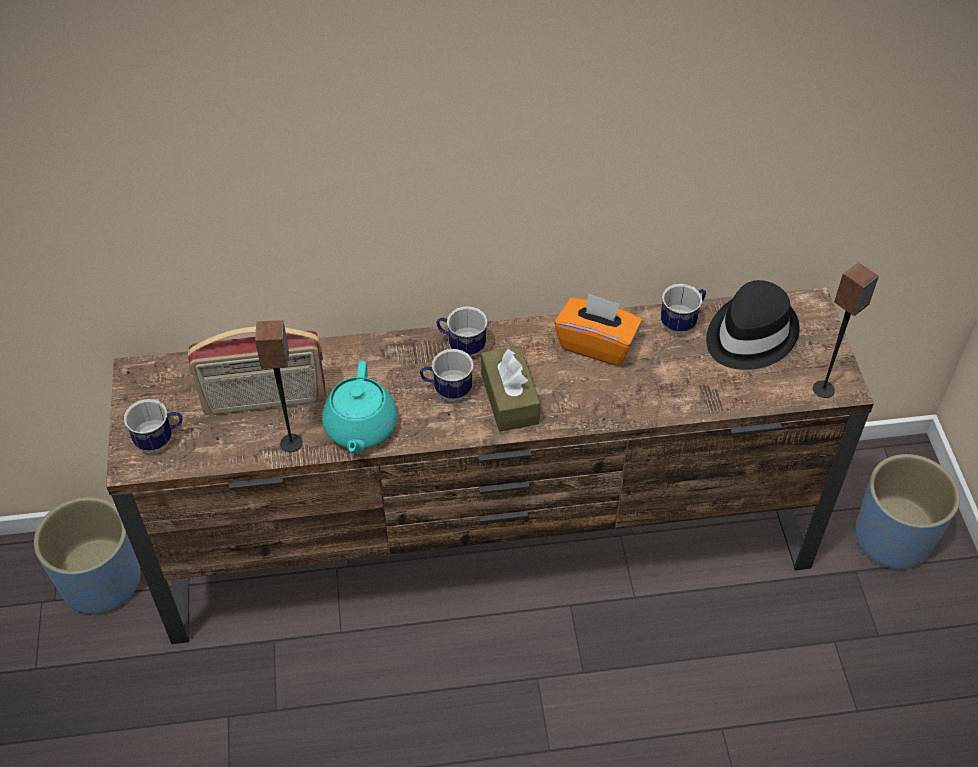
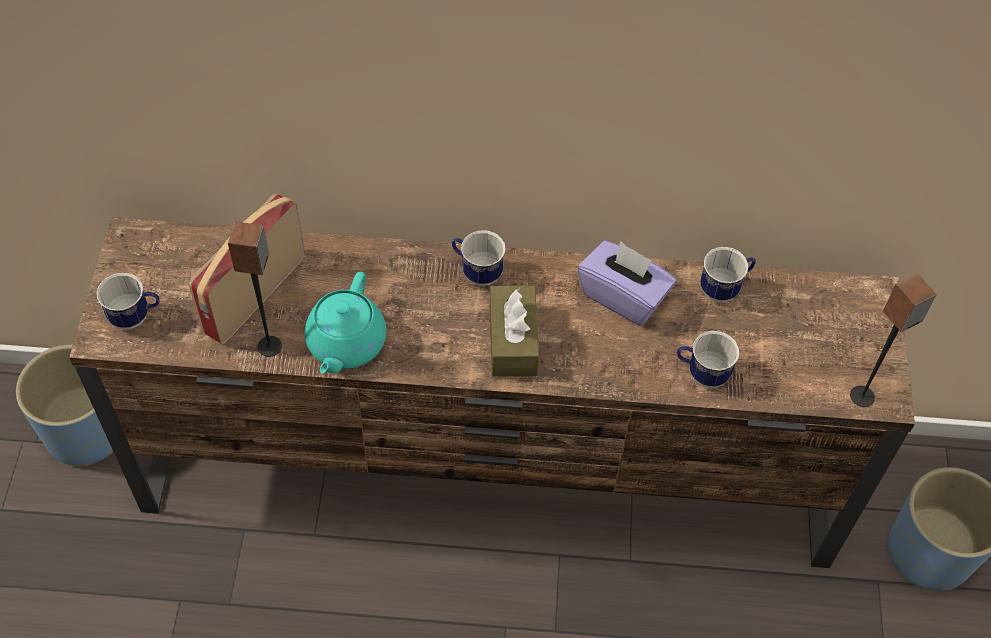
camera: 10 degrees right, 5 degrees up
radio [188,327,326,415] -> radio turned 120 degrees clockwise [189,194,305,344]
mug [420,349,473,401] -> mug moved to [677,331,739,388]
orange tissue box [554,293,642,366] -> purple tissue box [577,241,676,326]
black hat [706,280,800,370] -> none

